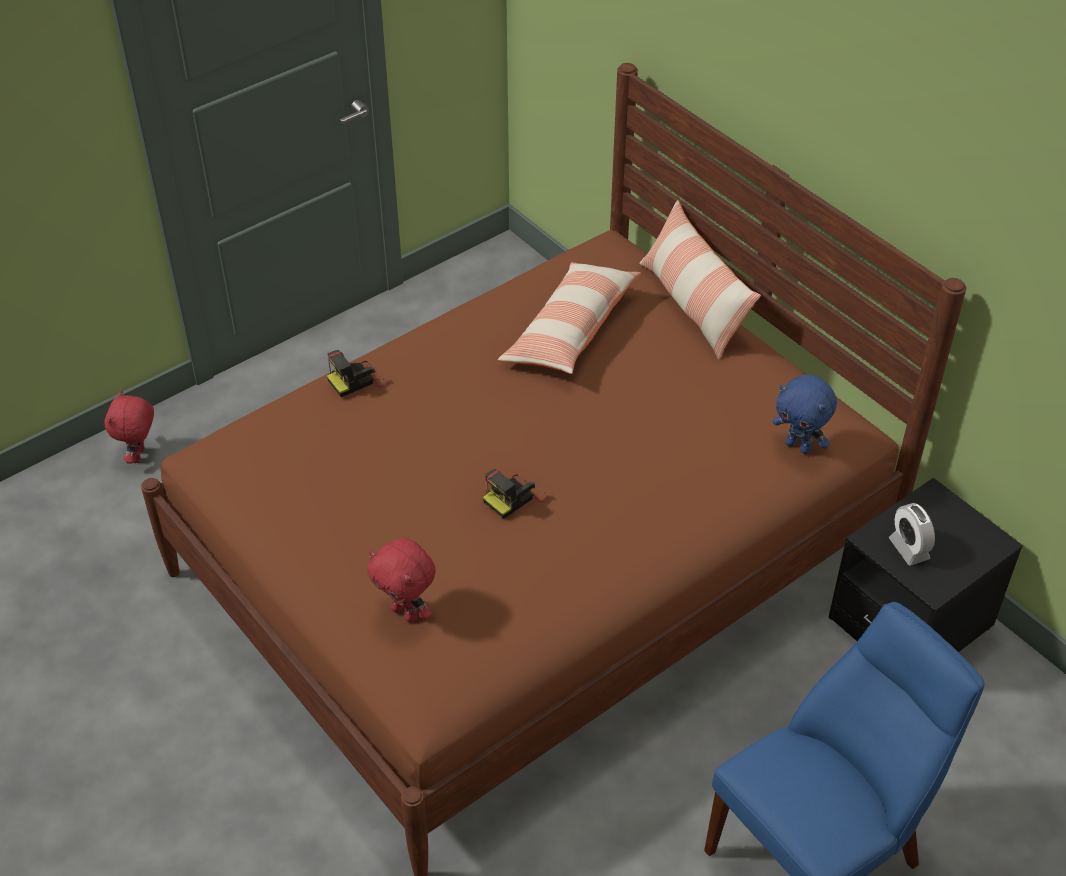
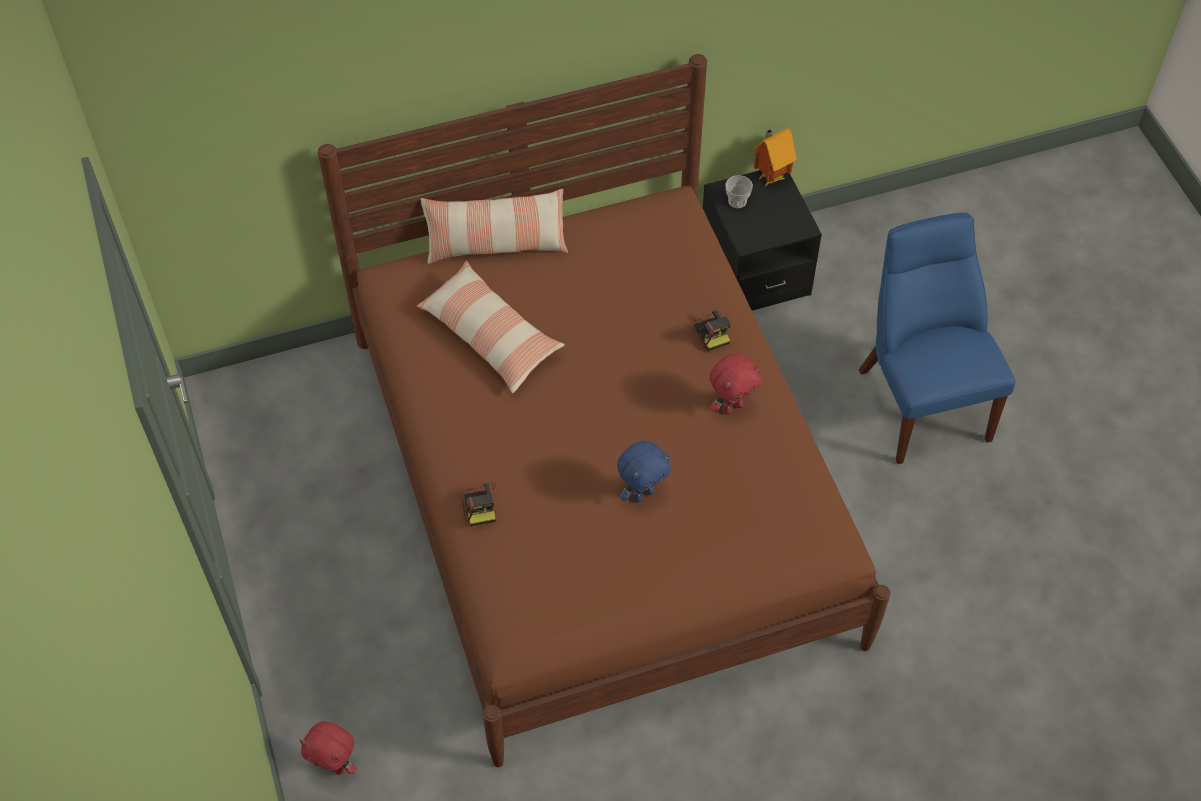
camera: 70 degrees left, 10 degrees up
red plush toy [367,538,436,622] -> red plush toy moved to [710,354,761,414]
camera [483,469,548,519] -> camera moved to [688,309,730,351]
blue plush toy [773,374,837,454] -> blue plush toy moved to [617,441,671,502]
alarm clock [889,503,935,566] -> none
none -> cup [725,175,753,208]
none -> toy house [753,128,796,186]

